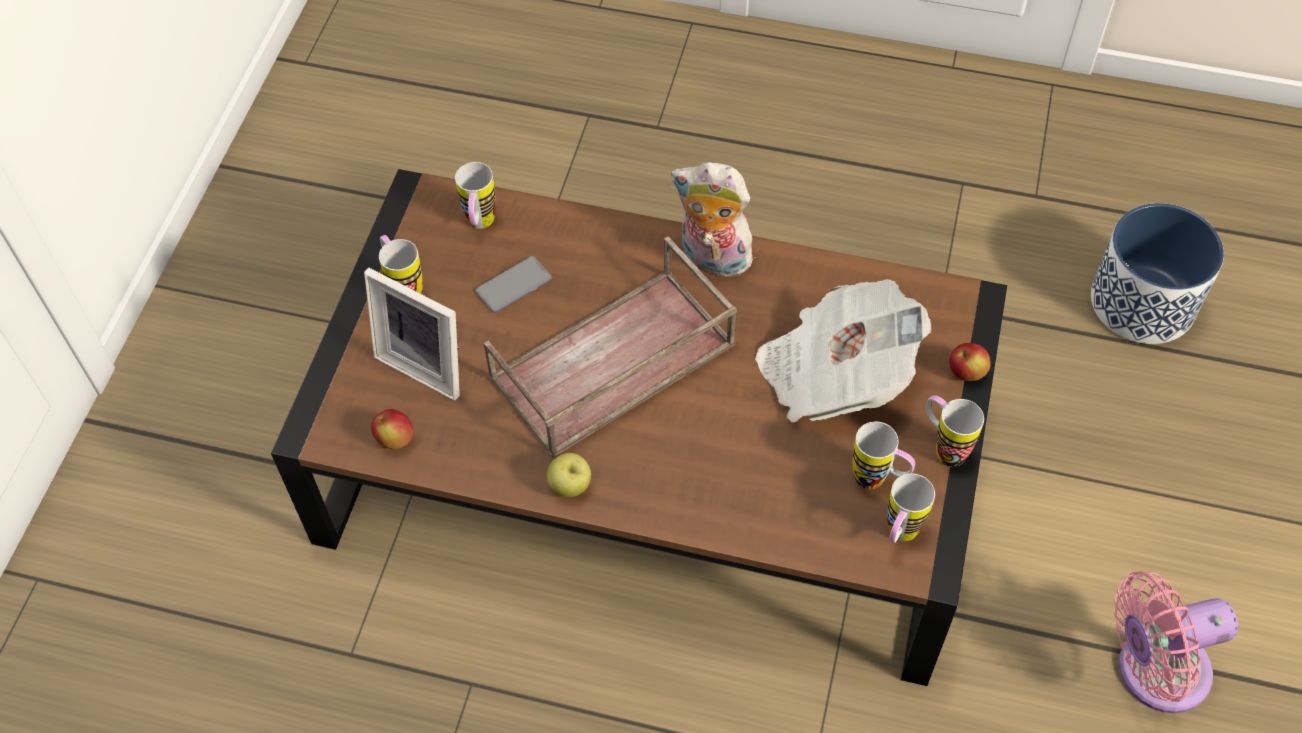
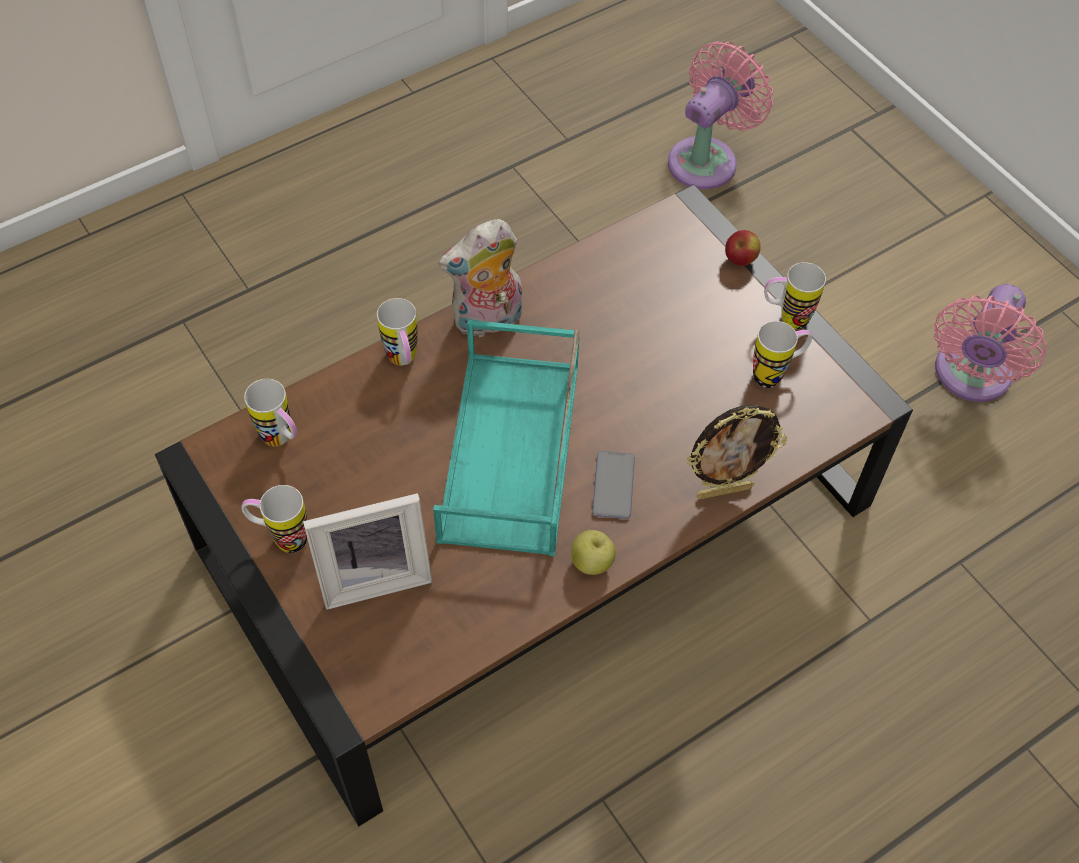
camera: 50 degrees left, 0 degrees up
apple [371,409,414,450] -> none
phone [475,256,552,312] -> phone moved to [592,451,635,519]
brown tray [484,236,737,458] -> turquoise tray [433,320,580,557]
newspaper [755,279,931,422] -> none
mug [887,473,935,543] -> mug moved to [377,298,418,365]
planter [1091,203,1224,344] -> pink fan [668,41,773,189]
none -> picture frame [686,405,787,500]

